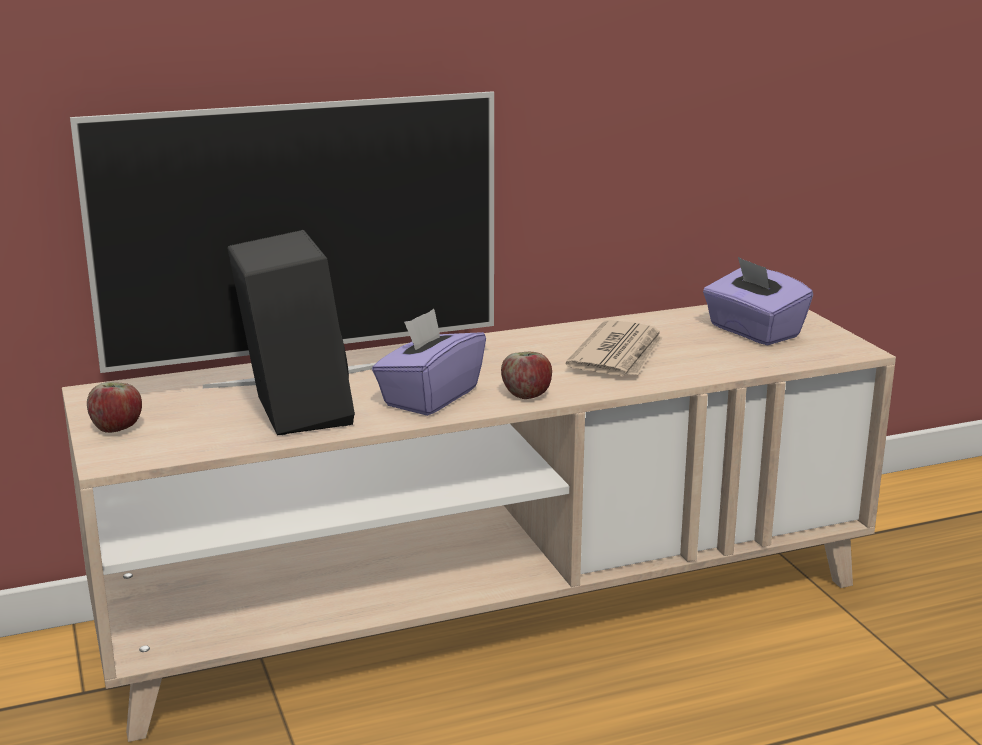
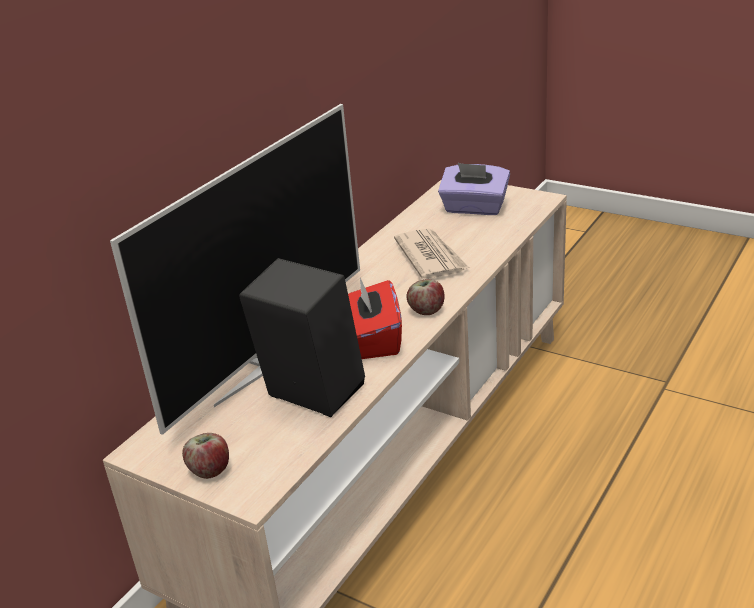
camera: 35 degrees left, 10 degrees up
purple tissue box [372,309,486,416] -> red tissue box [348,278,402,359]

